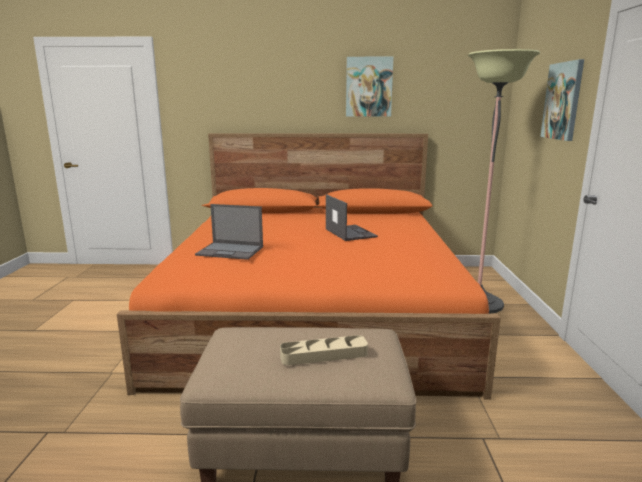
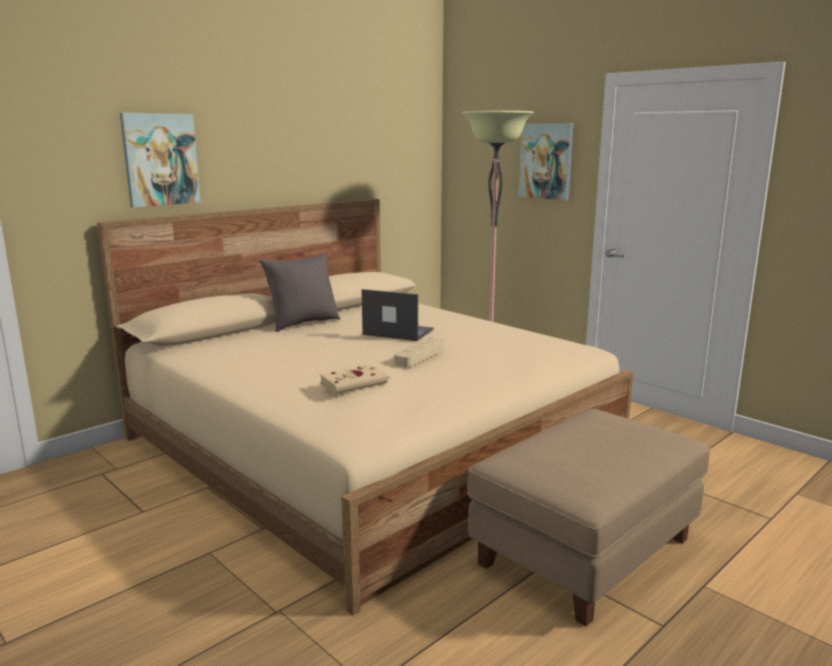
camera: 45 degrees left, 0 degrees up
orange bed [117,133,501,399] -> beige bed [97,199,634,616]
laptop [195,204,263,260] -> beige book [319,364,389,394]
beige tray [280,335,368,365] -> beige tray moved to [394,338,444,367]
picture [346,57,394,117] -> picture moved to [120,113,201,208]
none -> grey pillow [260,254,340,332]

